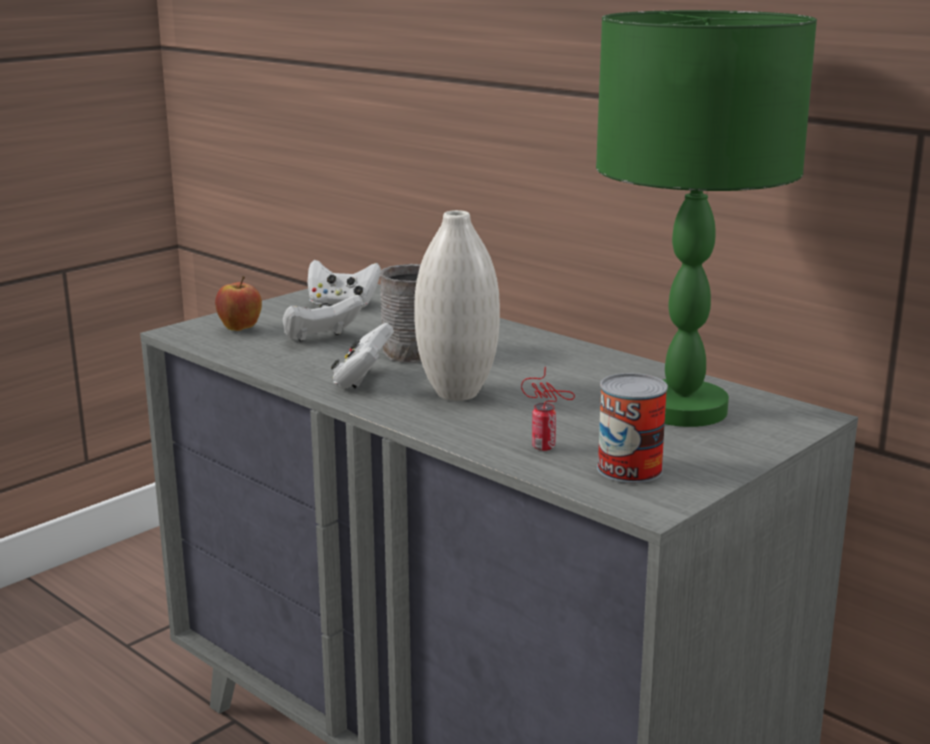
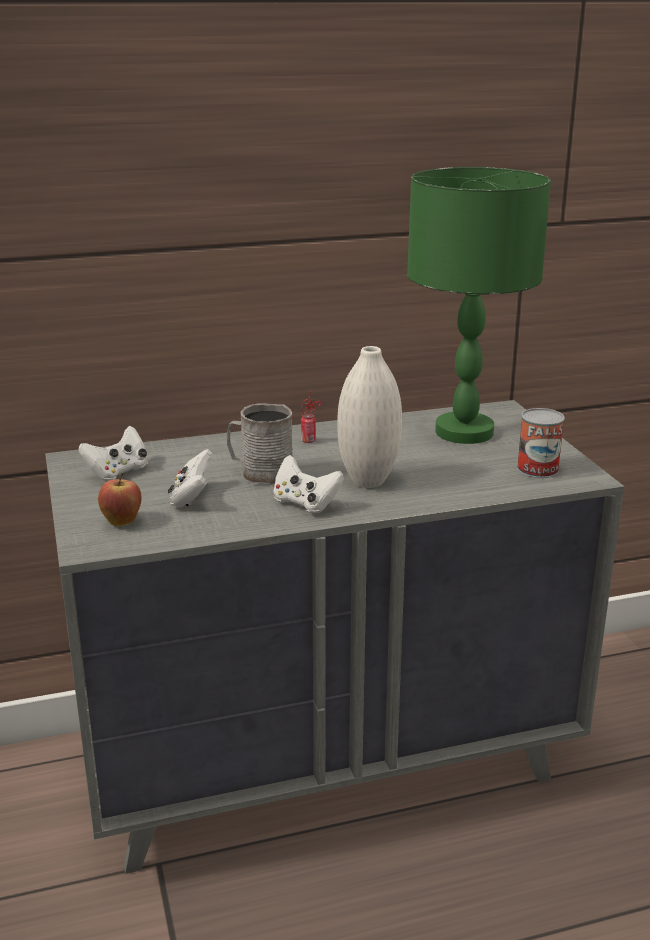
camera: 60 degrees left, 5 degrees up
can [521,367,575,451] -> can moved to [301,396,321,443]

